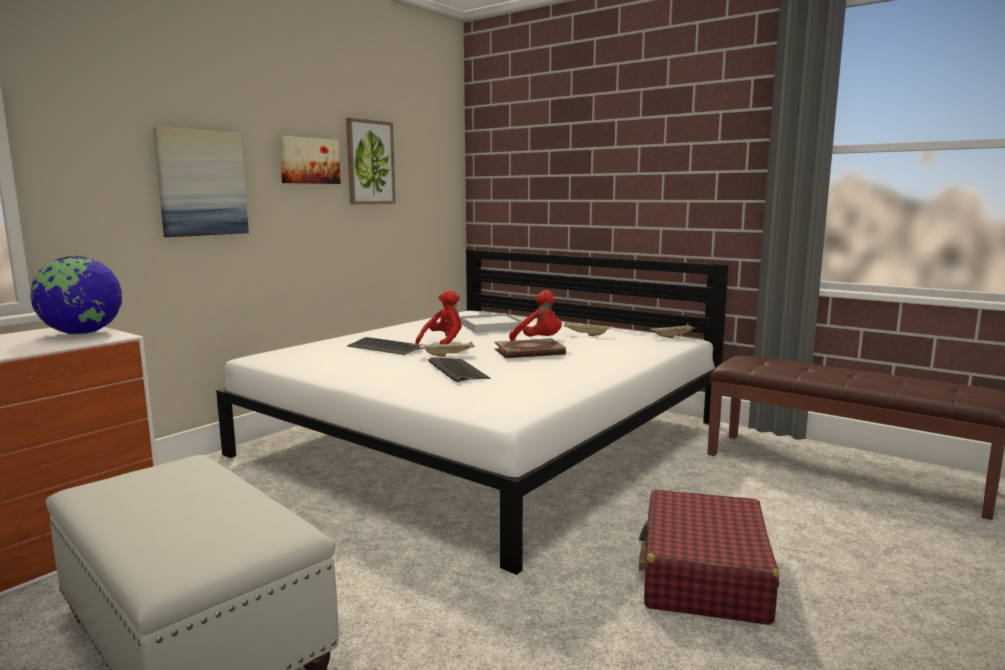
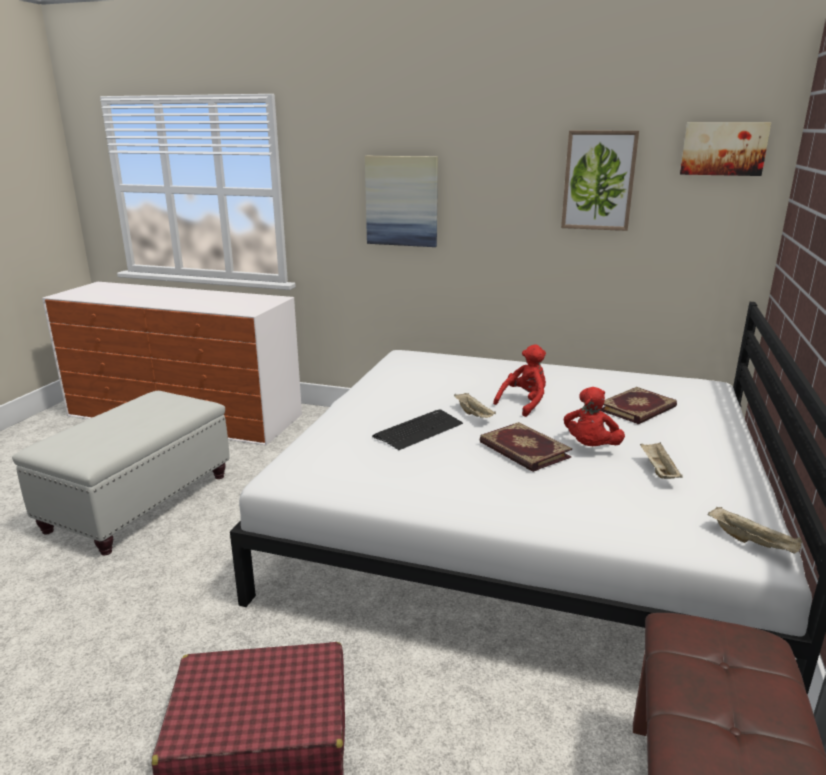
camera: 70 degrees right, 10 degrees up
globe [30,256,122,334] -> none
picture [279,136,341,184] -> picture moved to [680,122,771,176]
keyboard [347,337,424,355] -> none
red plush toy [415,290,462,344] -> red plush toy turned 60 degrees counterclockwise [493,344,546,417]
white tray [460,313,522,333] -> book [600,387,677,424]

